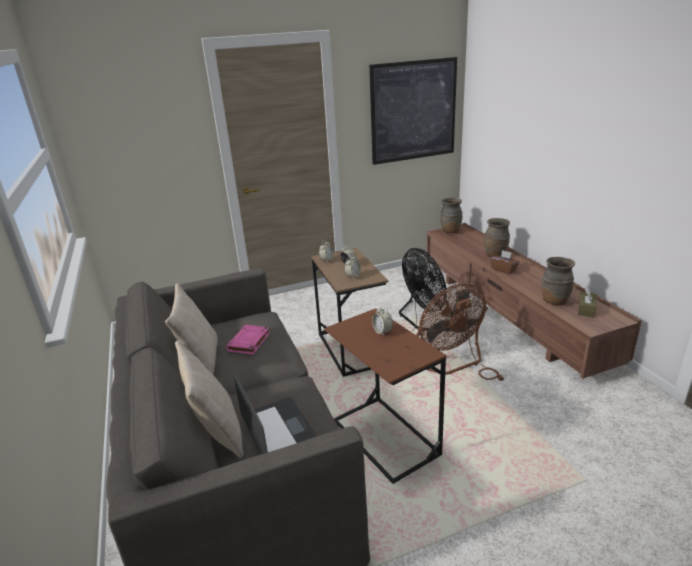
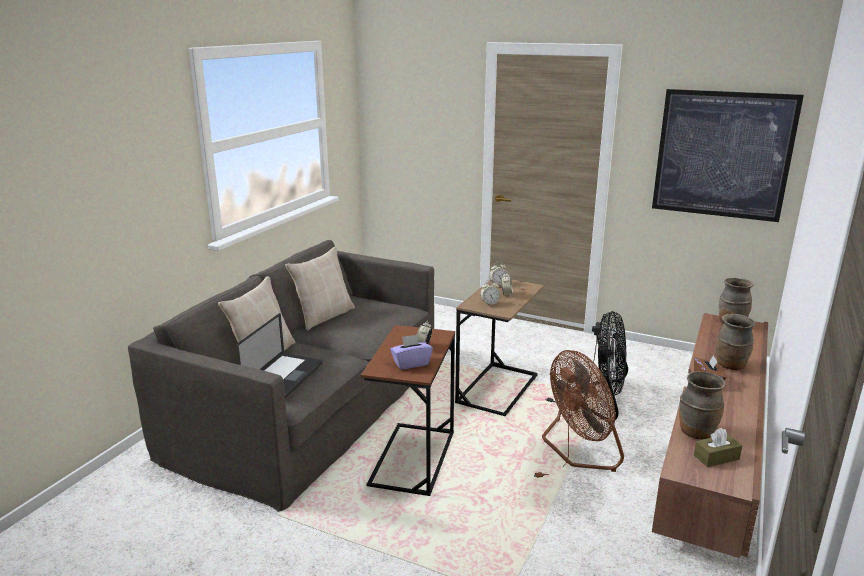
camera: 45 degrees right, 5 degrees down
pink book [226,325,270,355] -> none
brown fan [416,283,504,381] -> brown fan turned 45 degrees clockwise [533,350,624,478]
none -> purple tissue box [390,334,433,370]

